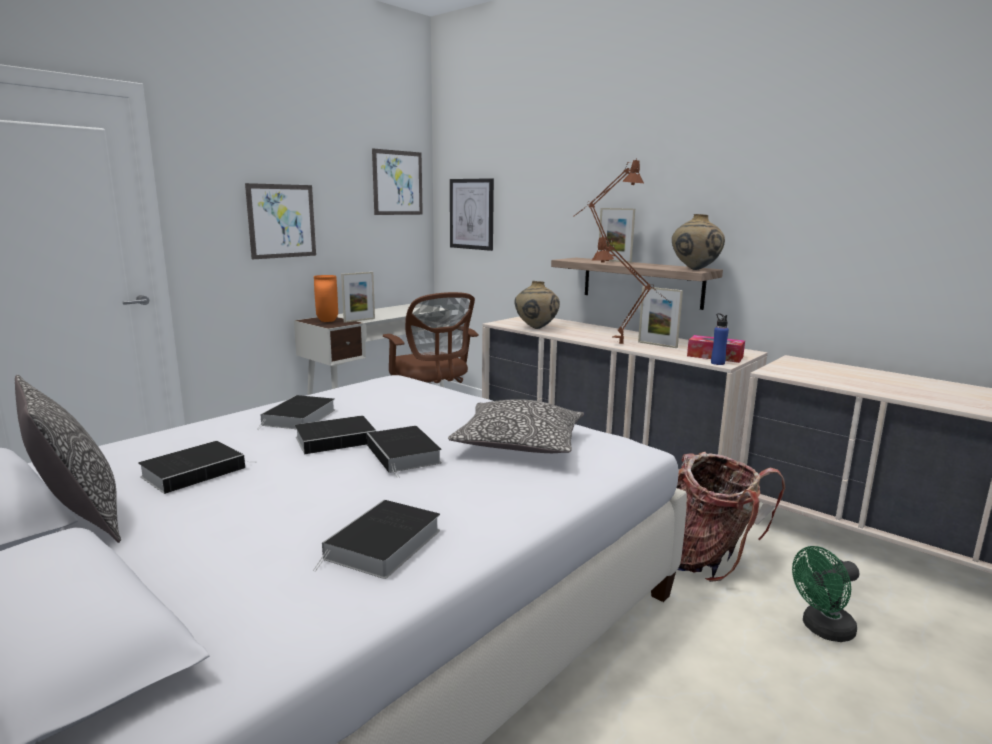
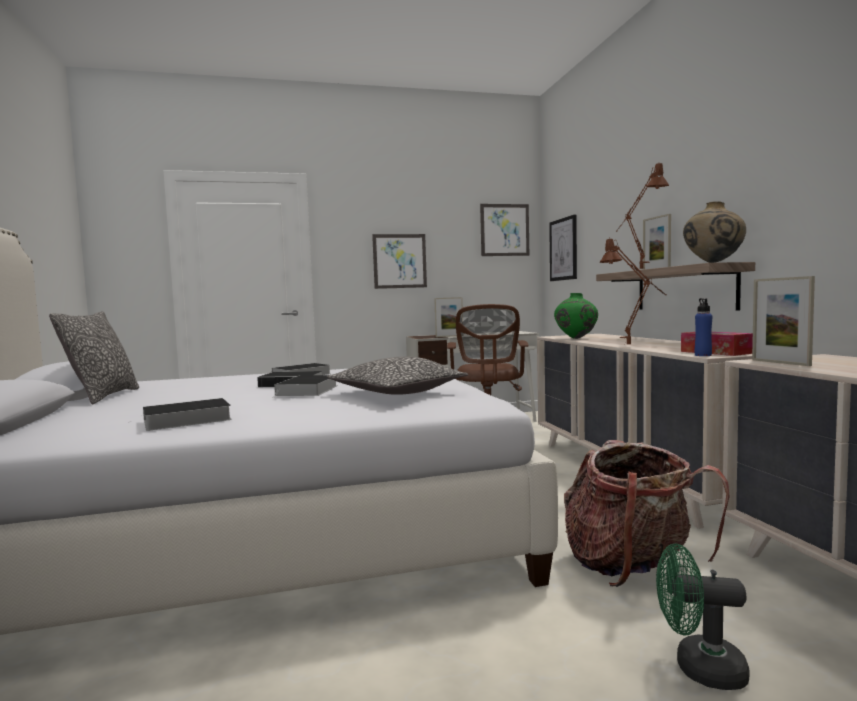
camera: 35 degrees right, 10 degrees down
book [138,441,257,494] -> none
orange vase [314,275,338,322] -> none
beige vase [514,281,560,329] -> green vase [554,293,598,339]
picture frame [638,286,683,348] -> picture frame moved to [752,276,815,366]

